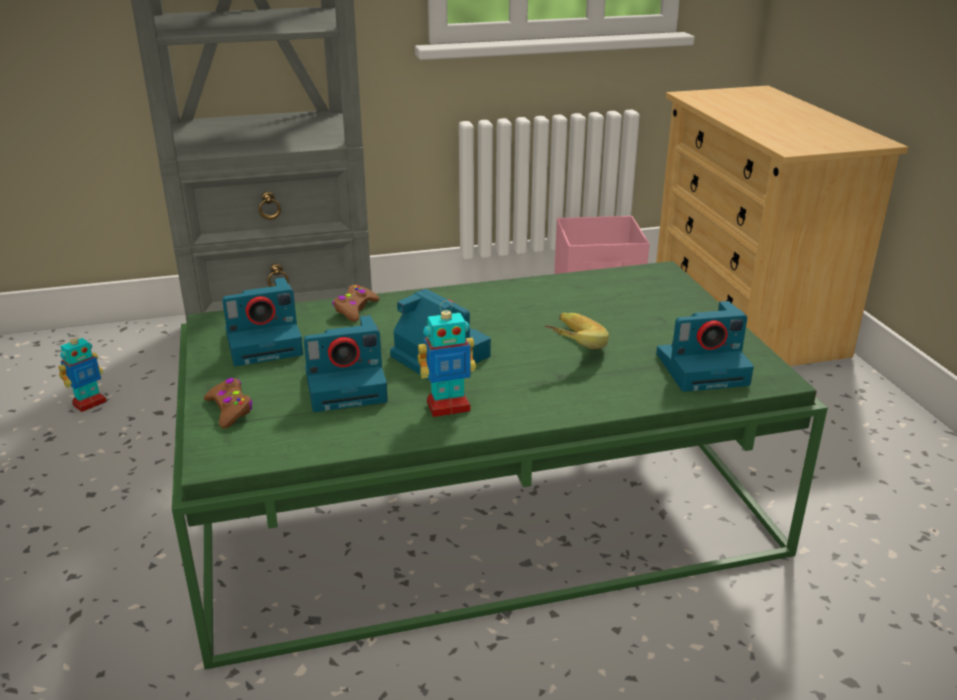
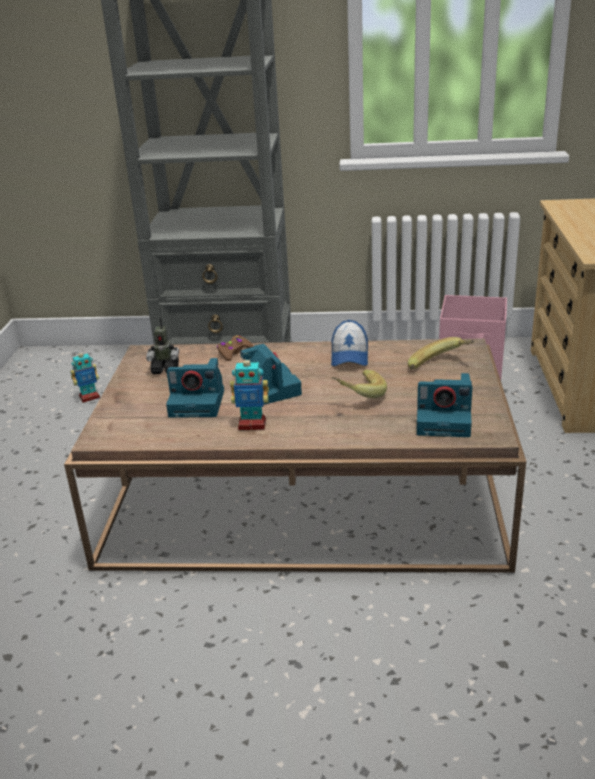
camera: 20 degrees right, 0 degrees up
green coffee table [172,261,828,671] -> brown coffee table [64,338,526,573]
brown game controller [204,378,252,428] -> none
camera [222,277,303,366] -> toy robot [146,317,179,374]
none -> cap [331,320,368,366]
none -> banana [408,337,475,369]

